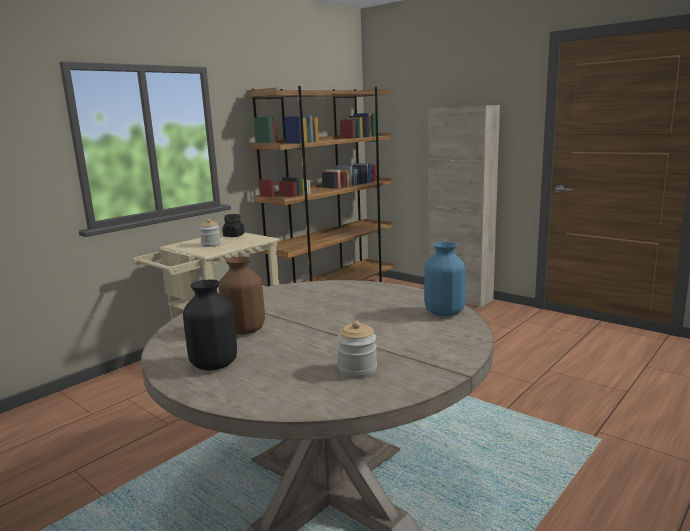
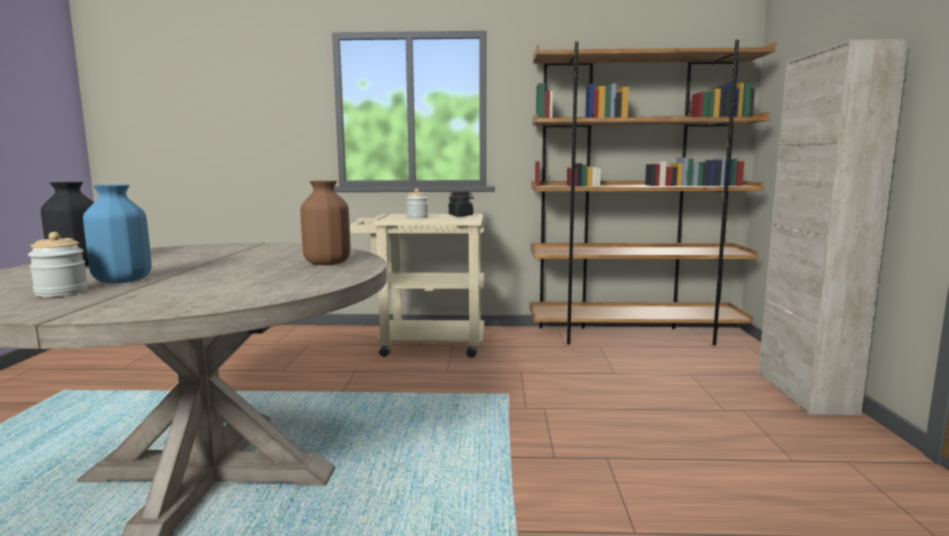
camera: 50 degrees right, 5 degrees down
brown vase [219,256,265,335] -> brown vase moved to [300,180,350,265]
blue vase [424,242,466,317] -> blue vase moved to [83,184,152,283]

